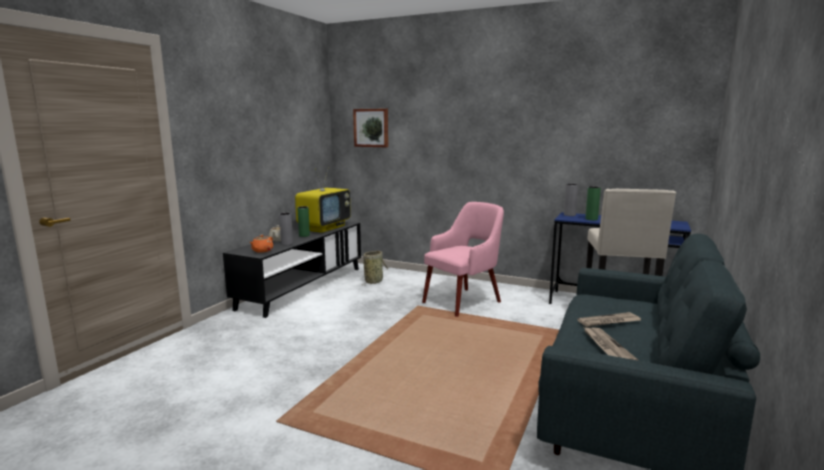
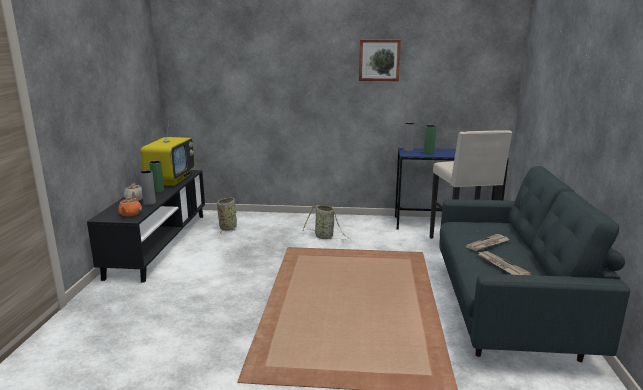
camera: 20 degrees left, 5 degrees up
picture [353,109,388,147] -> picture moved to [359,40,401,81]
pink armchair [422,202,504,317] -> basket [302,205,351,240]

